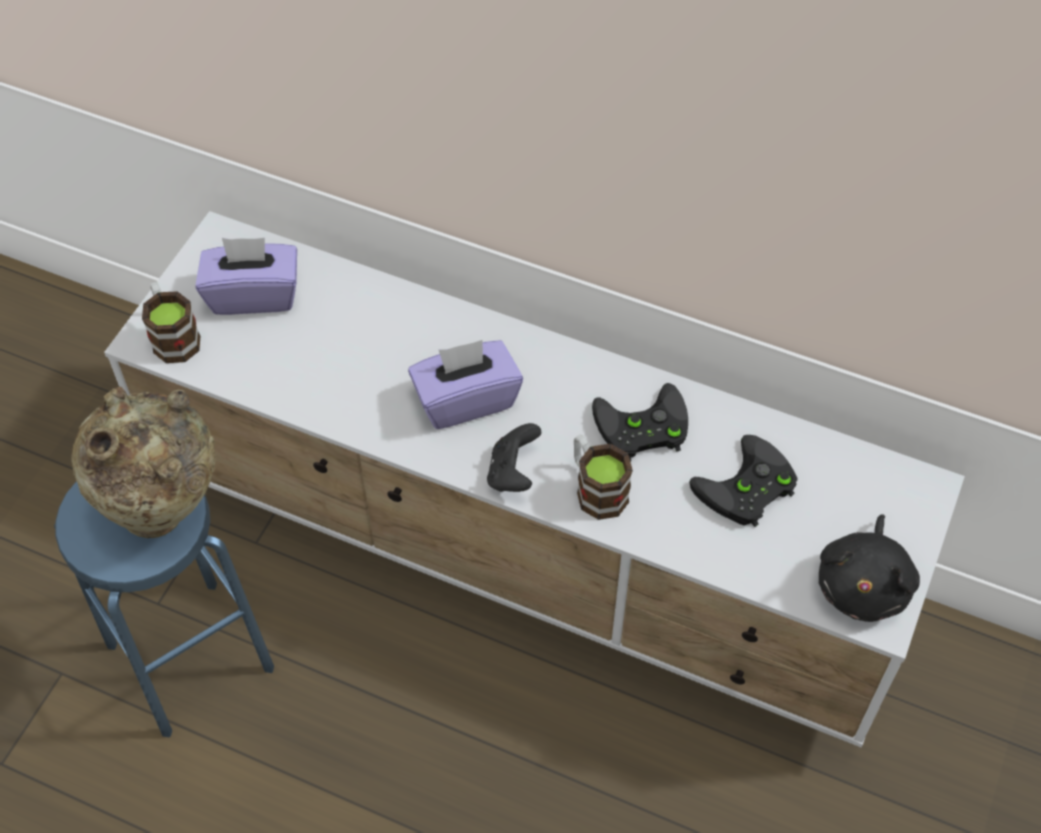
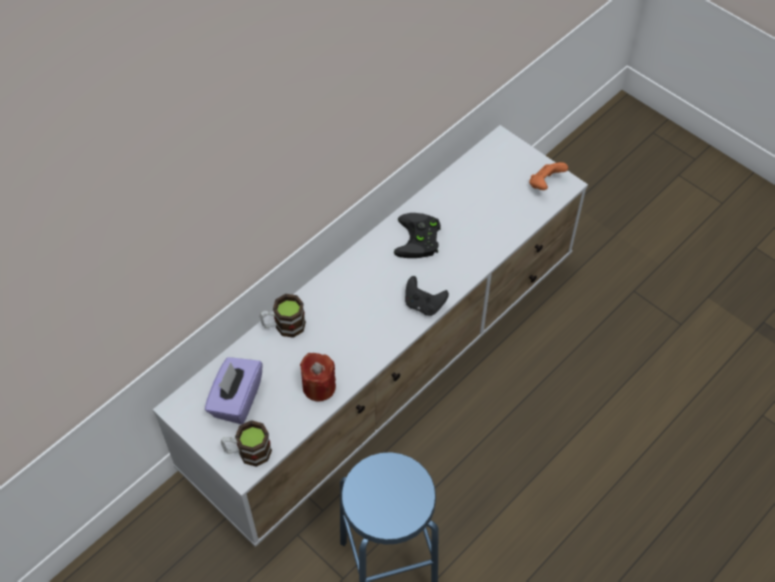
camera: 70 degrees left, 0 degrees up
beige vase [71,387,216,538] -> none
purple tissue box [408,340,523,429] -> none
mug [574,435,633,520] -> mug moved to [260,294,306,338]
black game controller [689,435,797,527] -> none
black plush toy [819,514,920,622] -> orange game controller [529,162,568,190]
none -> red candle [300,353,336,401]

